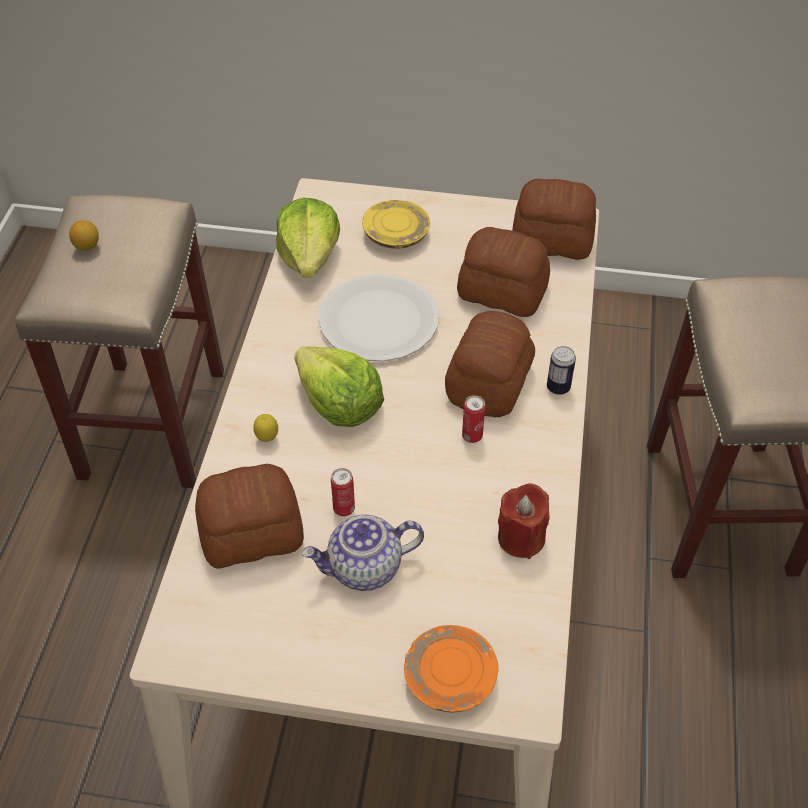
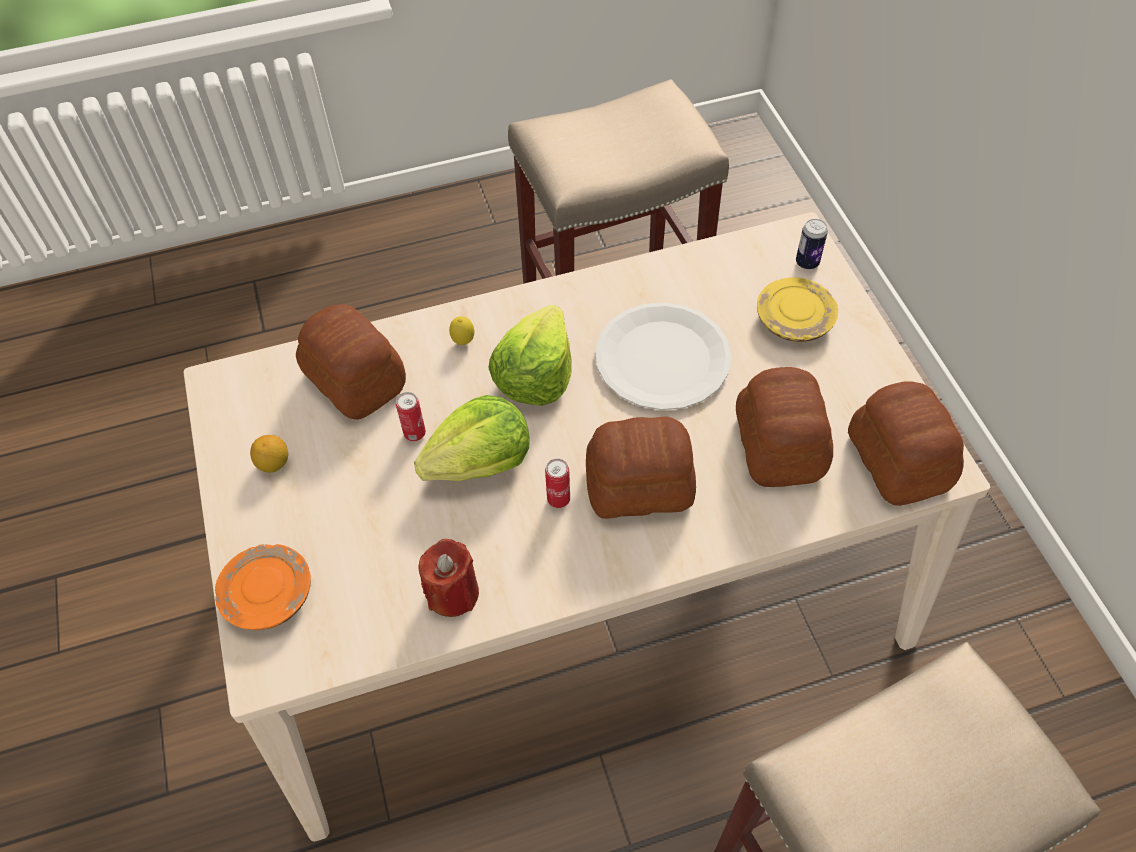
camera: 65 degrees right, 5 degrees up
lemon [69,220,99,251] -> lemon moved to [250,435,288,473]
lettuce [276,198,340,278] -> lettuce moved to [414,395,530,481]
teapot [302,514,424,591] -> none
can [547,346,576,395] -> can moved to [796,219,828,270]

